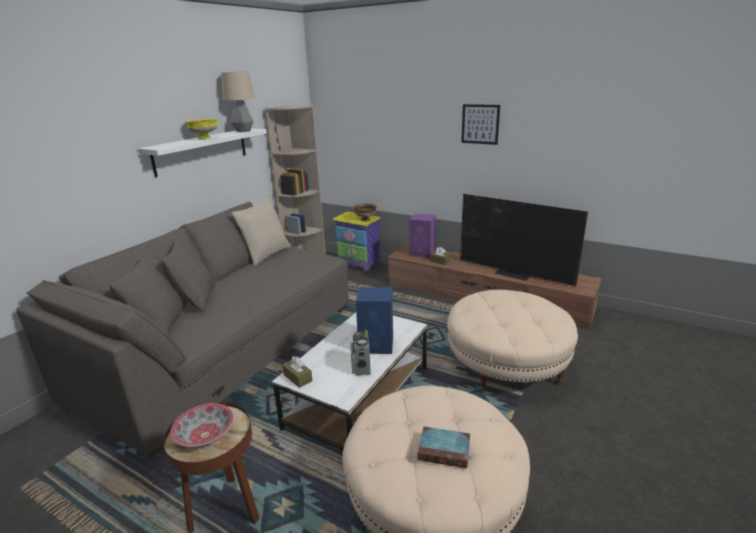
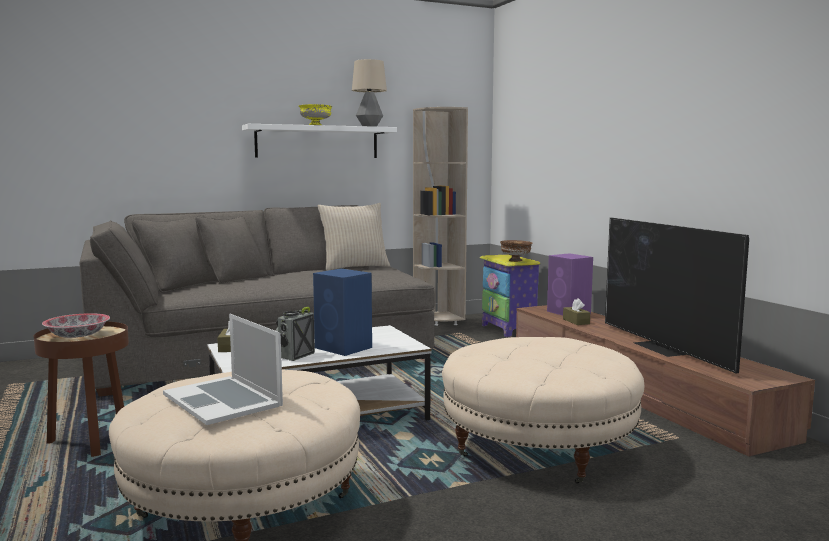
camera: 35 degrees right, 15 degrees down
book [418,427,470,468] -> laptop [163,314,283,425]
picture [461,104,500,145] -> none

